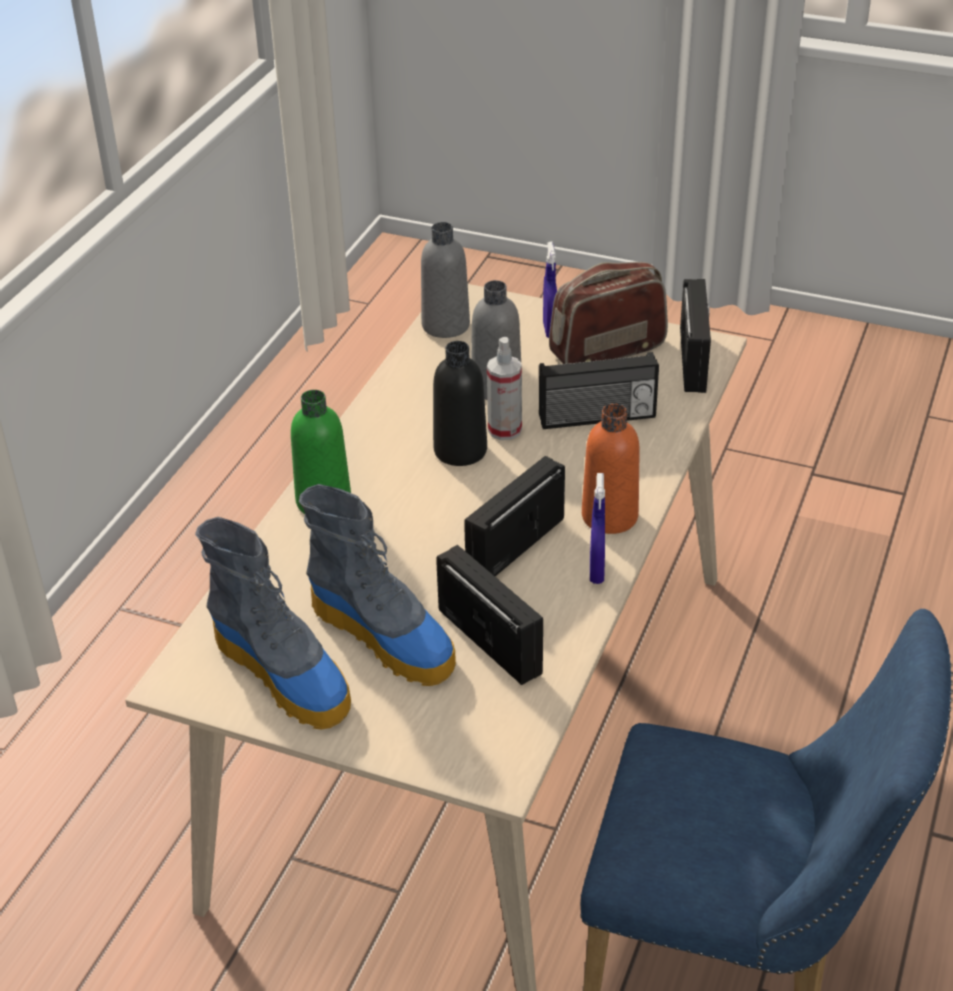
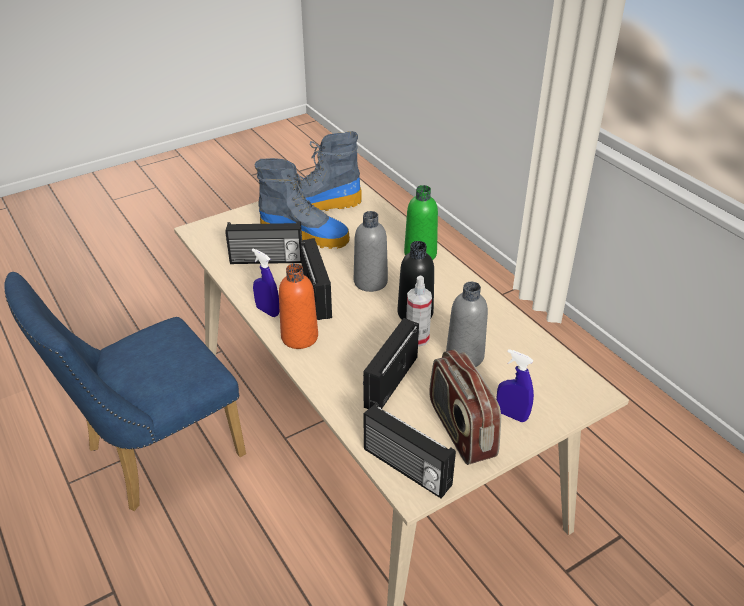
camera: 125 degrees right, 0 degrees up
boot [299,484,456,686] -> boot turned 150 degrees counterclockwise [255,158,350,249]
grey bottle [421,222,470,338] -> grey bottle moved to [354,211,388,292]
radio [549,262,668,364] -> radio turned 150 degrees clockwise [429,350,501,465]

